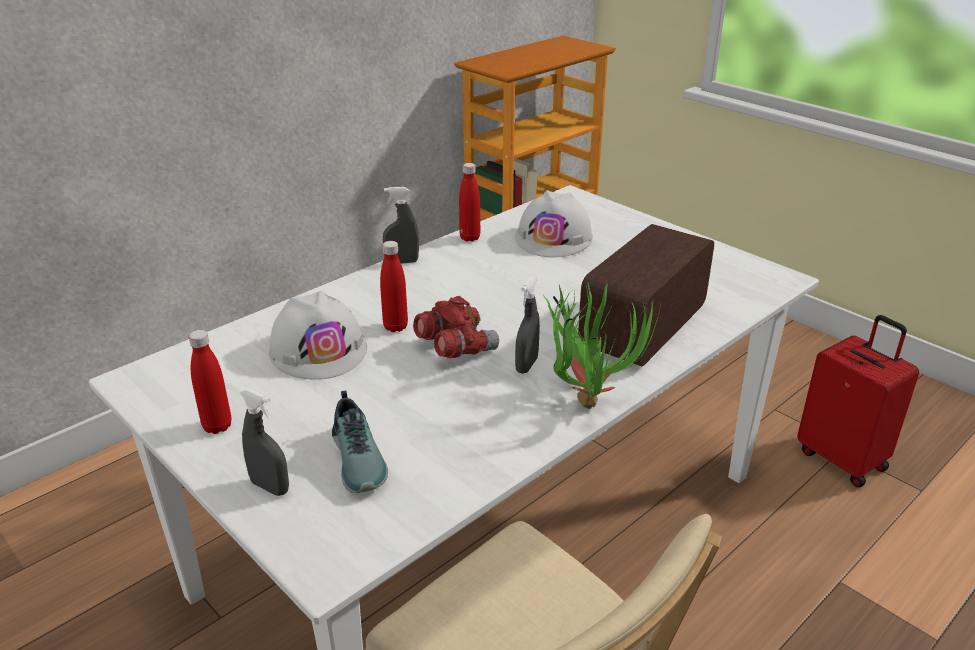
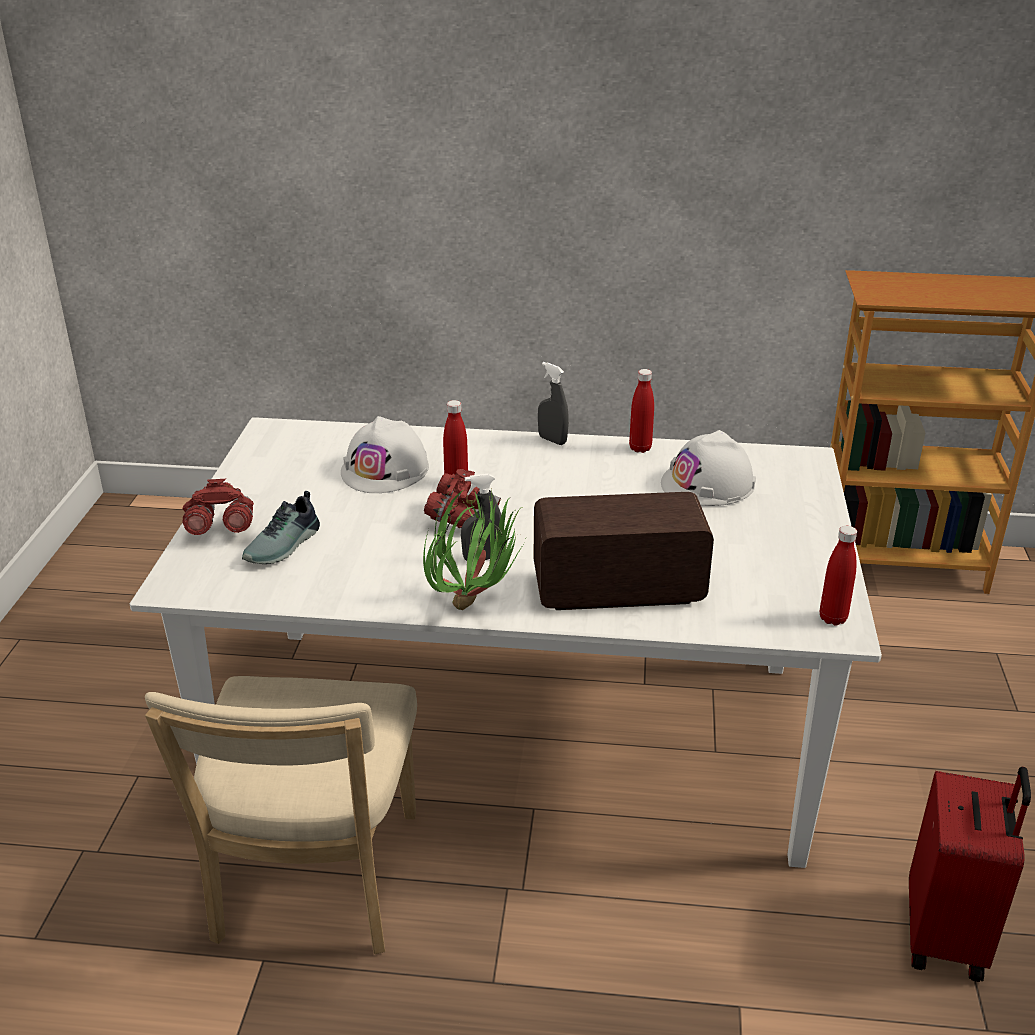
camera: 50 degrees right, 0 degrees up
red bottle [188,330,231,434] -> red bottle moved to [820,526,857,626]
grey spray bottle [240,388,289,496] -> red binoculars [183,479,254,535]

